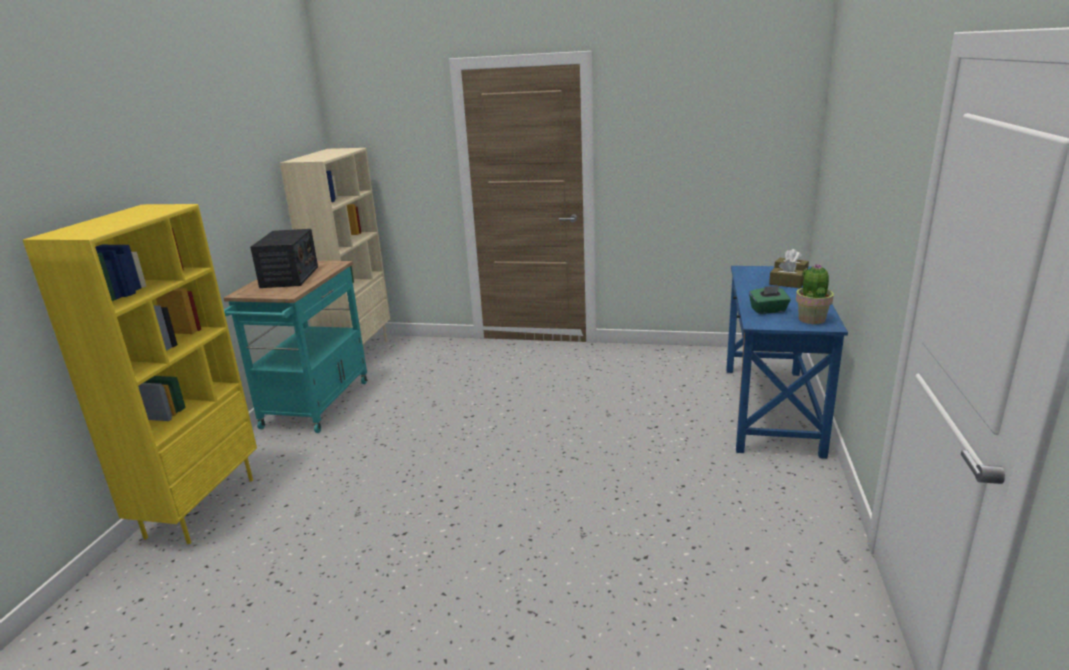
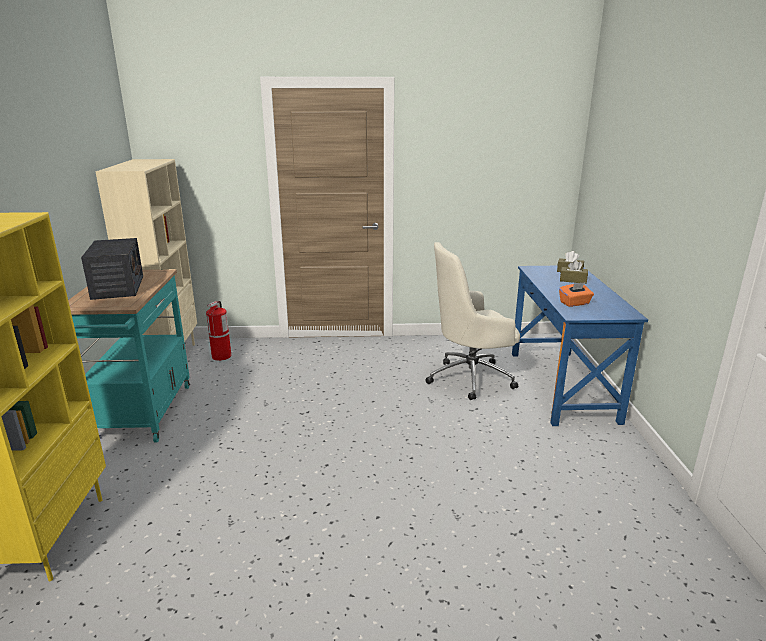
camera: 15 degrees left, 0 degrees up
green tissue box [749,286,791,314] -> orange tissue box [559,282,594,307]
potted plant [796,263,834,324] -> none
none -> fire extinguisher [206,301,231,361]
none -> beige office chair [426,242,520,400]

